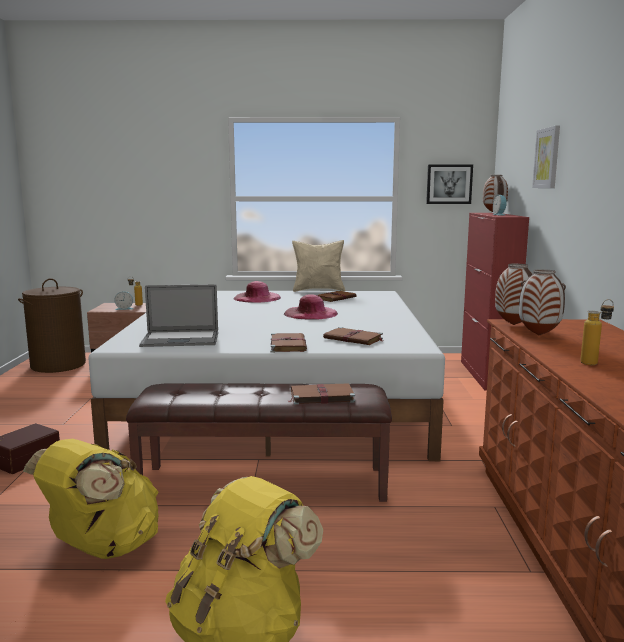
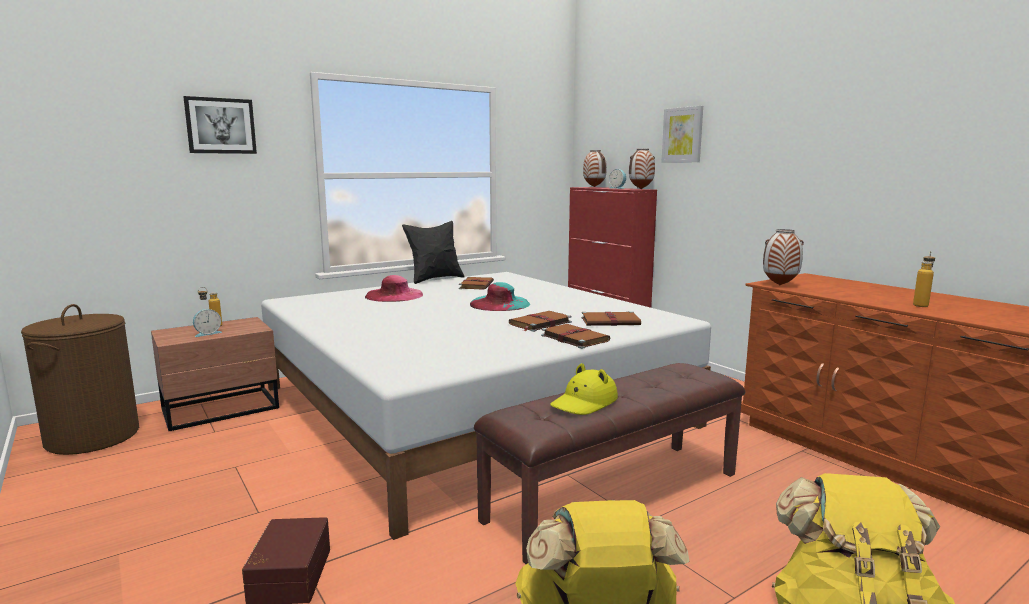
camera: 35 degrees left, 0 degrees up
laptop [139,284,218,347] -> none
pink hat [284,294,338,320] -> turquoise hat [470,282,530,311]
brown book [289,383,355,405] -> brown book moved to [509,311,572,332]
beige pillow [292,240,345,292] -> black pillow [402,221,465,284]
picture [426,165,473,204] -> picture moved to [183,96,257,154]
vase [519,269,566,336] -> vase moved to [629,148,655,189]
none -> yellow hat [550,363,618,415]

